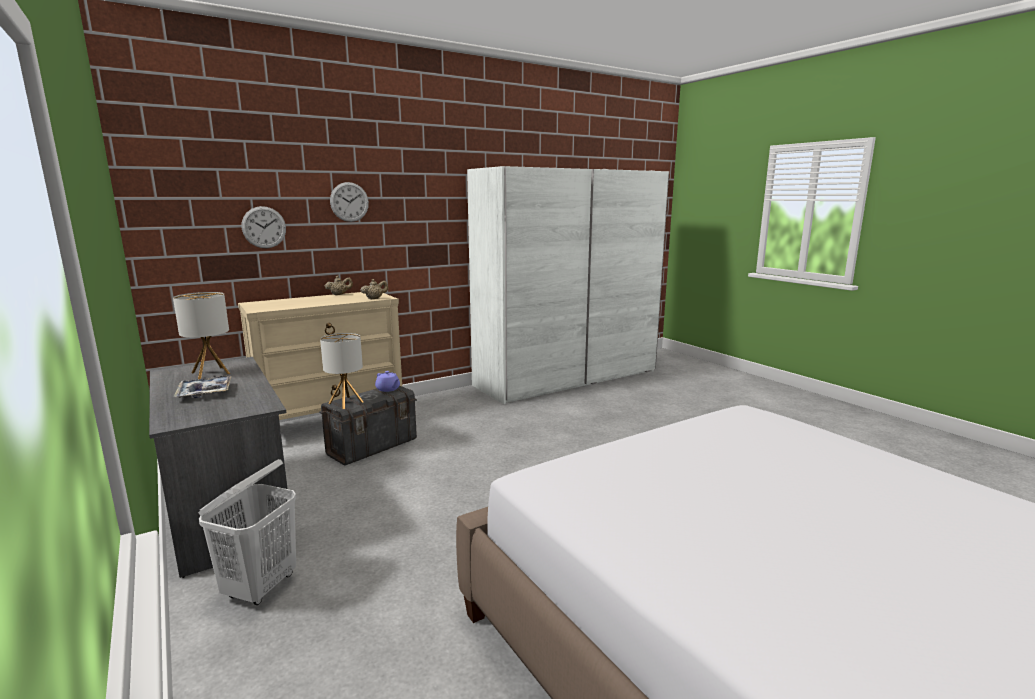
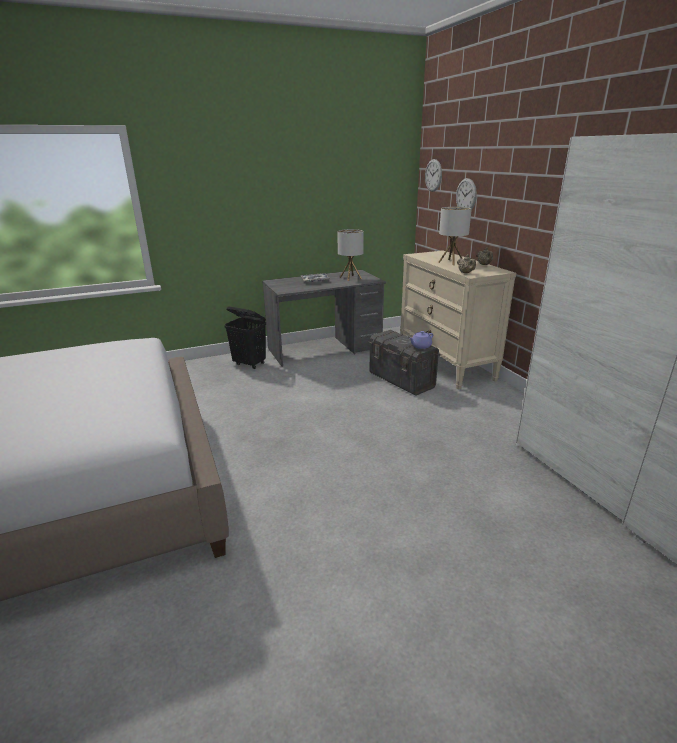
camera: 100 degrees right, 10 degrees up
white laundry basket [198,459,296,605] -> black laundry basket [224,306,266,369]
table lamp [320,333,363,409] -> table lamp moved to [438,207,472,265]
wall clock [330,182,369,222] -> wall clock moved to [425,159,442,192]

